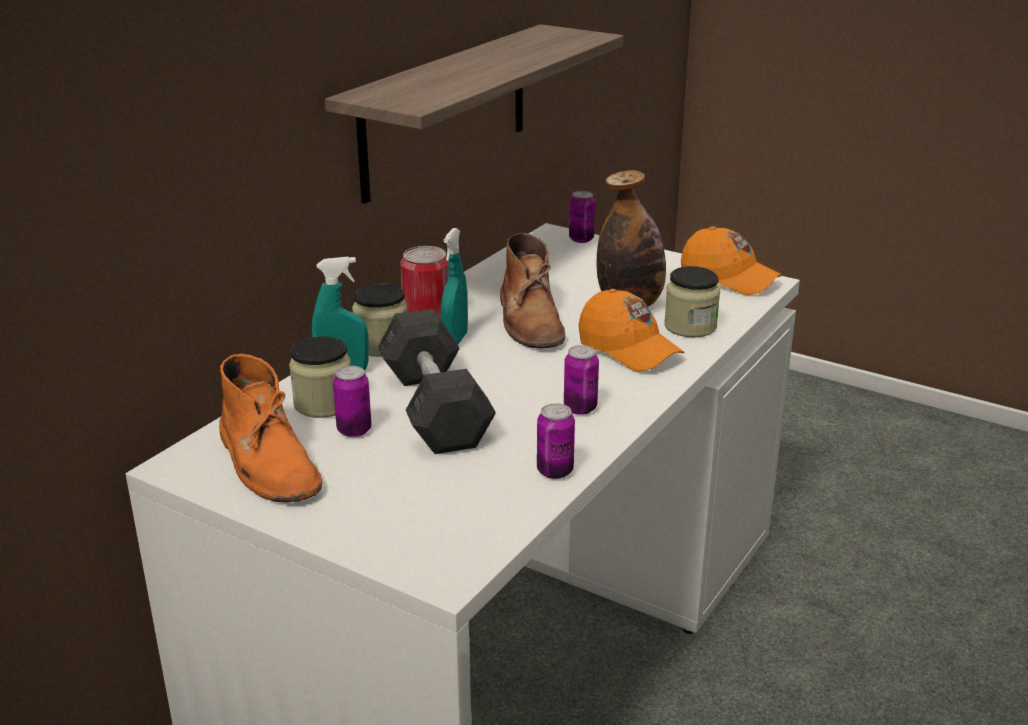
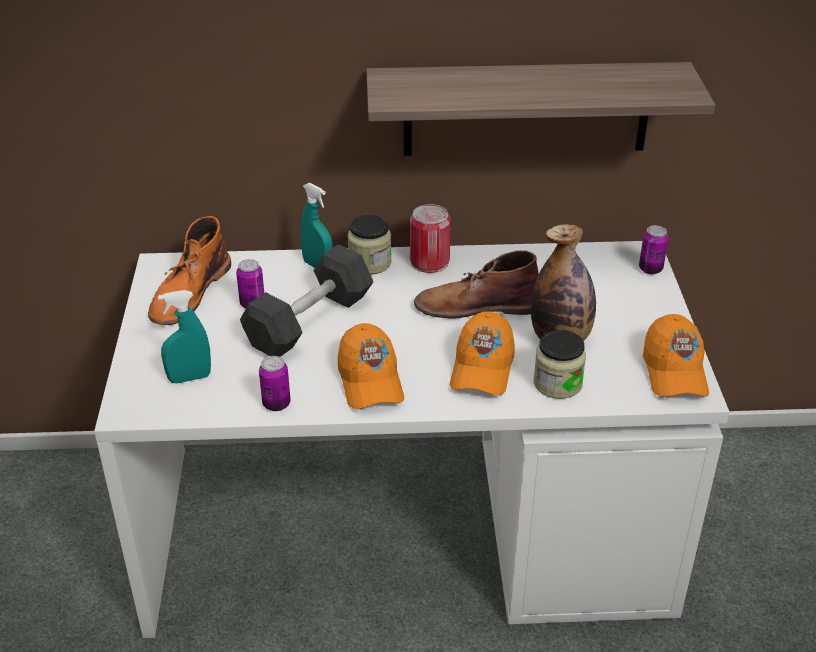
camera: 55 degrees right, 10 degrees up
jar [289,336,351,418] -> none
turquoise spray bottle [441,228,468,345] -> turquoise spray bottle moved to [158,290,211,384]
brown boot [500,233,565,348] -> brown boot turned 45 degrees clockwise [414,250,539,319]
can [564,345,599,415] -> orange cap [338,323,404,409]

